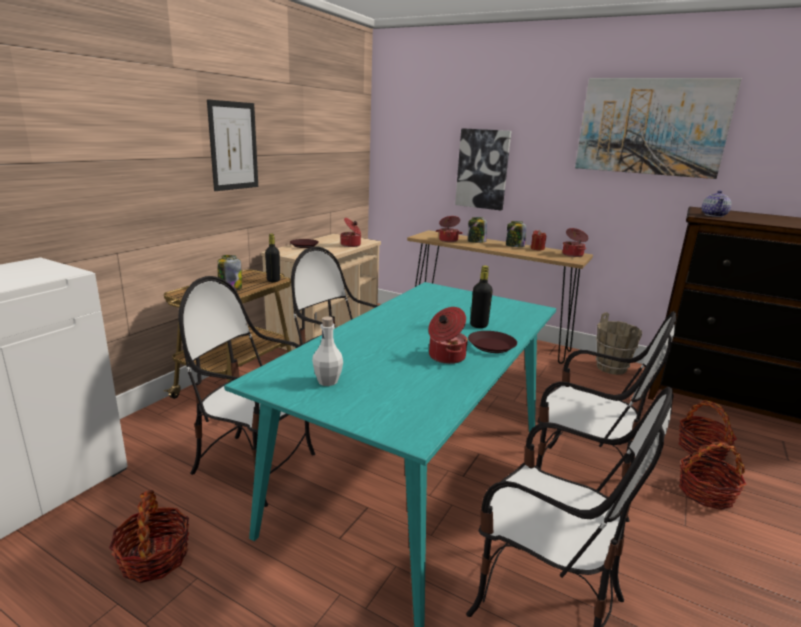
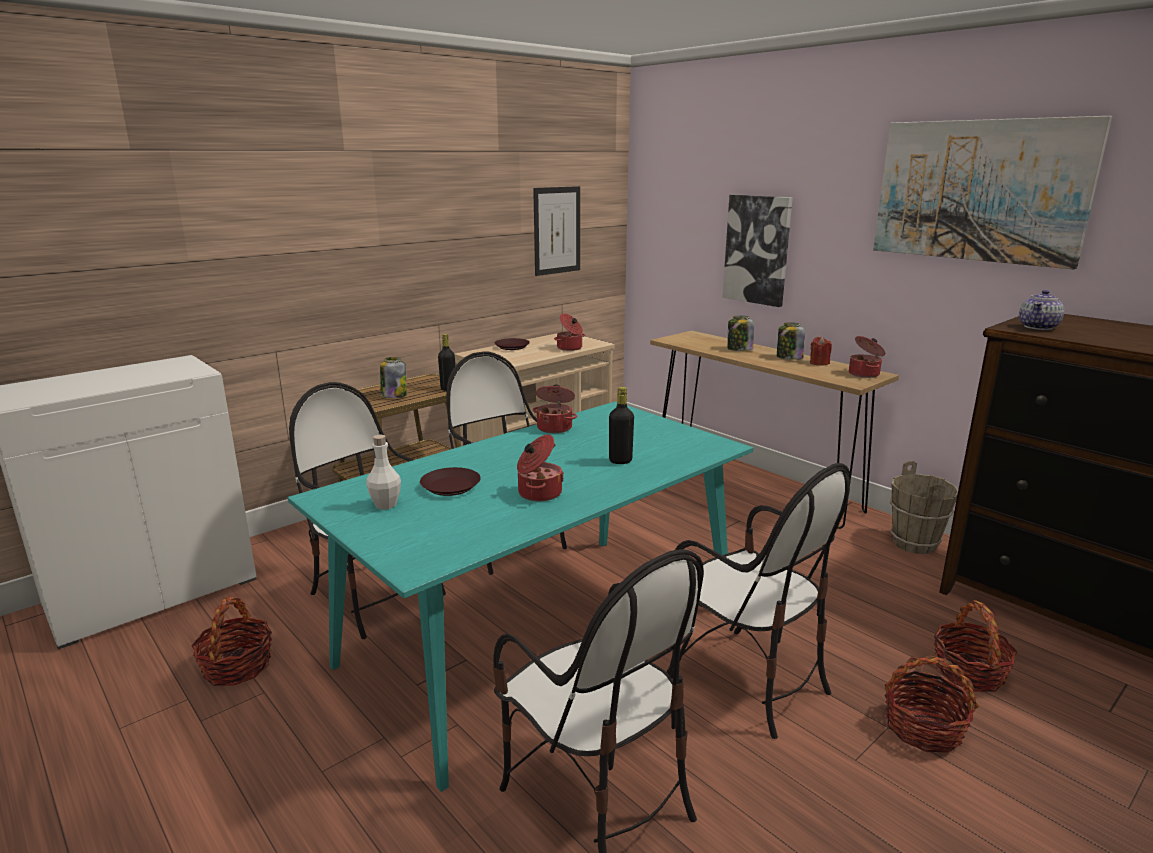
camera: 20 degrees right, 0 degrees up
picture [207,99,258,191] -> picture moved to [533,186,580,276]
cooking pot [436,216,463,242] -> cooking pot moved to [533,384,577,433]
brown plate [468,331,517,353] -> brown plate moved to [420,467,481,496]

